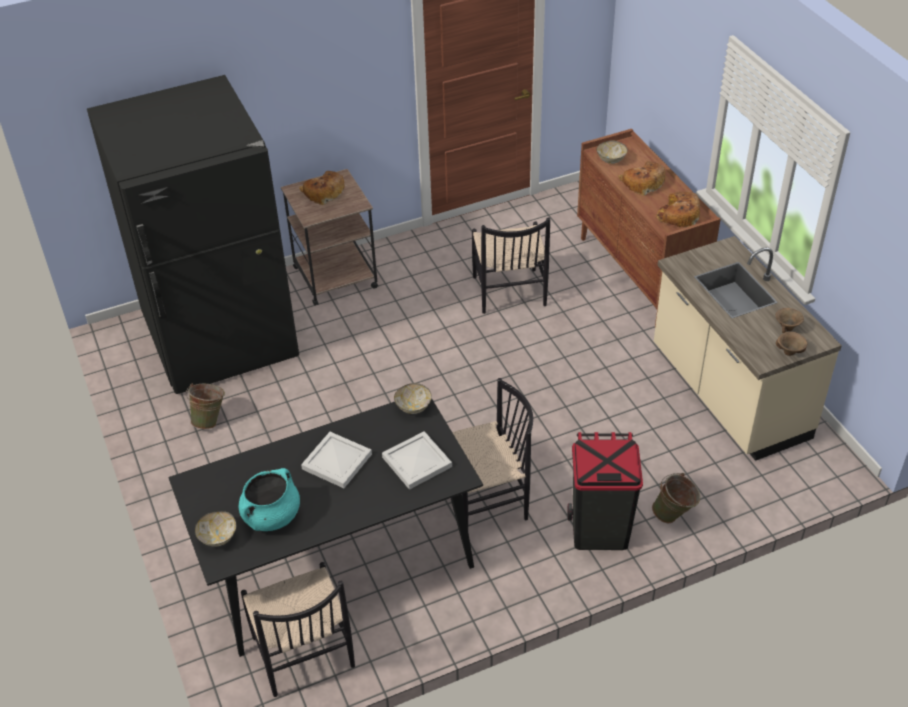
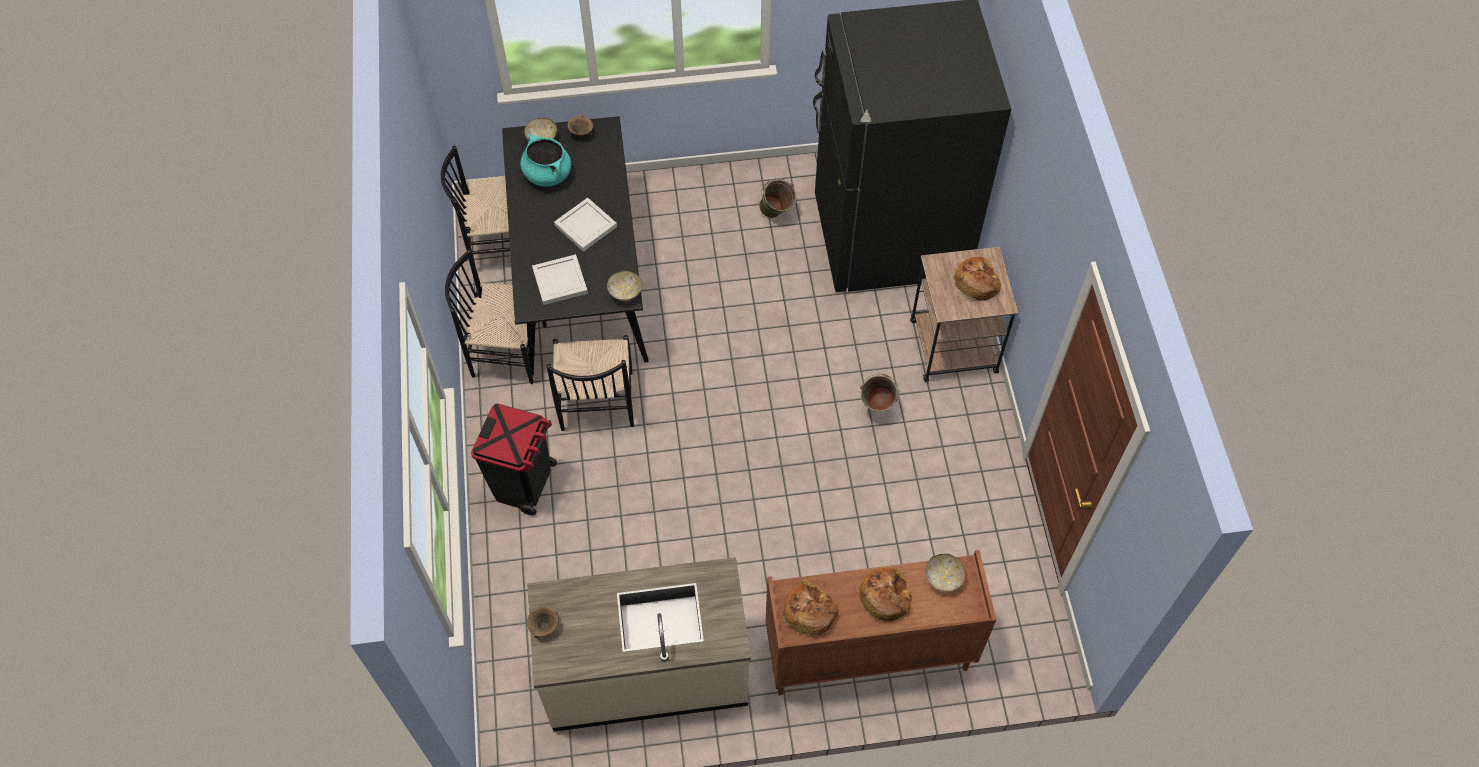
camera: 105 degrees right, 15 degrees up
black chair [472,218,550,314] -> black chair moved to [445,249,547,384]
green bucket [652,473,700,523] -> green bucket moved to [860,374,900,412]
brown bowl [776,308,804,333] -> brown bowl moved to [567,116,593,137]

